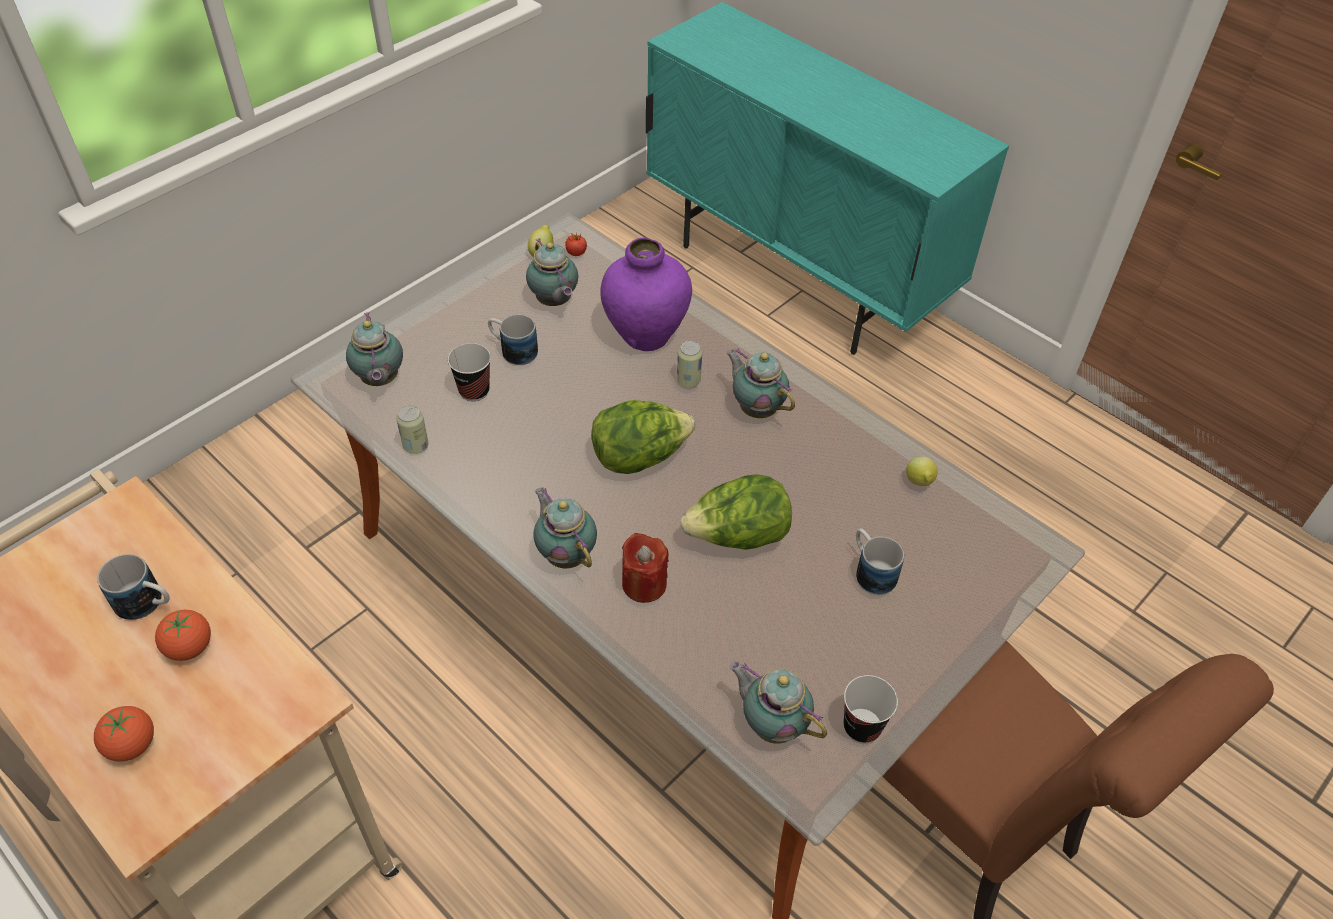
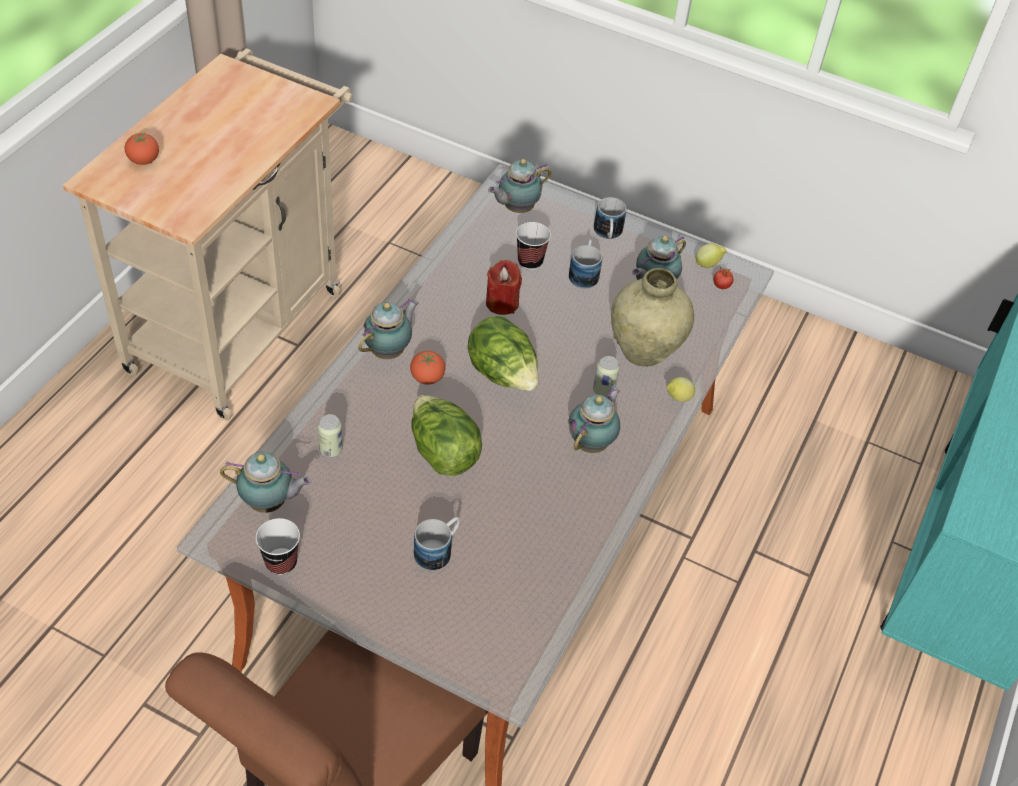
camera: 70 degrees right, 0 degrees up
mug [97,554,170,620] -> mug moved to [594,197,626,239]
tomato [155,610,211,661] -> tomato moved to [410,351,445,385]
can [396,405,429,454] -> can moved to [318,414,343,457]
purple vase [600,238,692,351] -> beige vase [611,268,694,366]
red candle [622,533,669,603] -> red candle moved to [486,260,522,315]
teapot [729,661,827,744] -> teapot turned 75 degrees clockwise [220,452,311,513]
lemon [906,457,938,486] -> lemon moved to [667,377,695,402]

